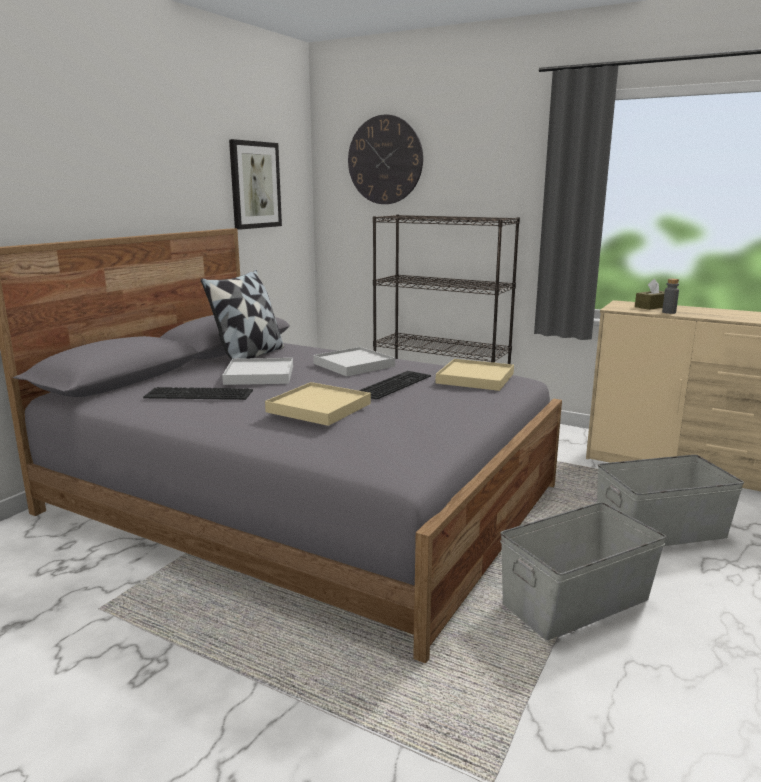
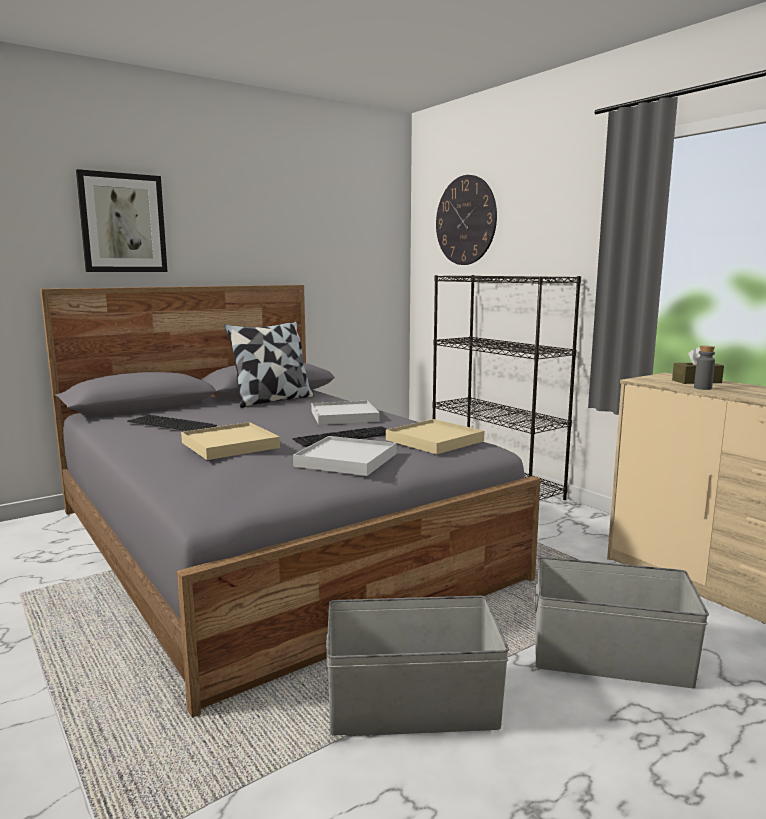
camera: 25 degrees right, 5 degrees down
white tray [222,358,293,385] -> white tray moved to [293,436,396,476]
picture [229,139,282,230] -> picture moved to [76,169,168,272]

